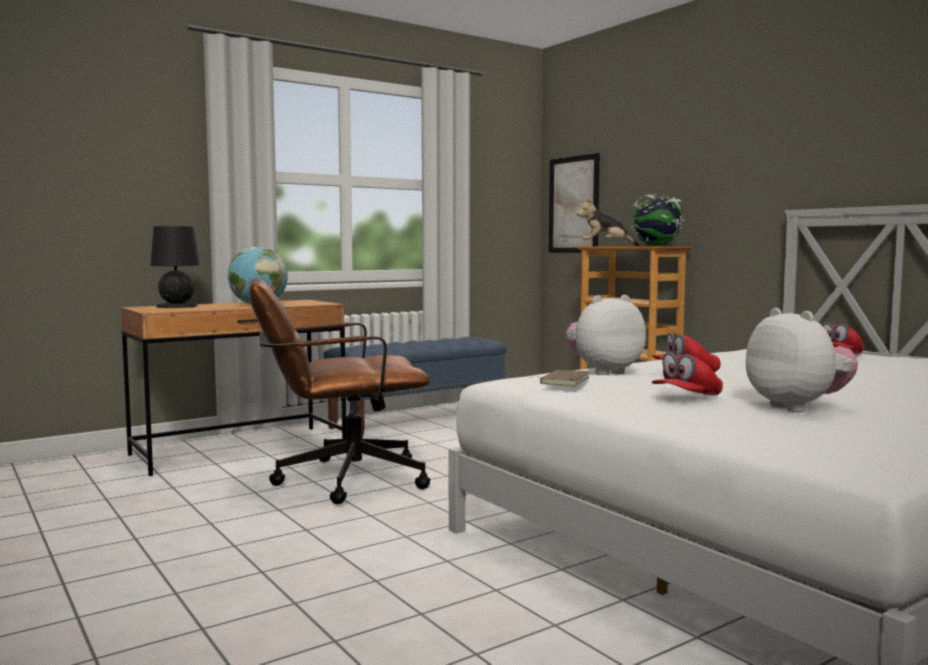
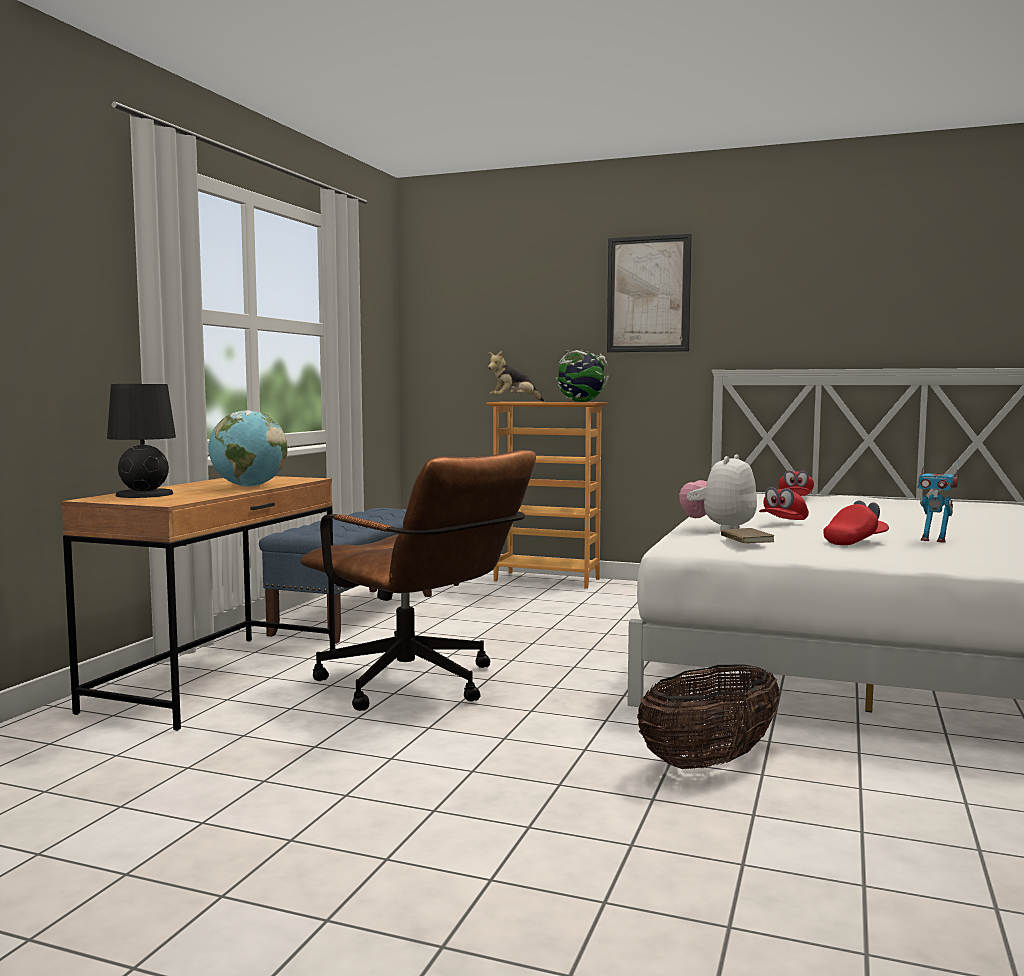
camera: 35 degrees left, 0 degrees up
brown office chair [249,278,431,504] -> brown office chair turned 90 degrees counterclockwise [300,450,536,711]
picture [549,153,600,253] -> picture moved to [607,234,692,352]
red cap [652,352,723,395] -> red cap turned 135 degrees counterclockwise [824,500,889,545]
plush toy [746,308,858,412] -> toy robot [917,459,959,543]
none -> basket [637,664,780,769]

